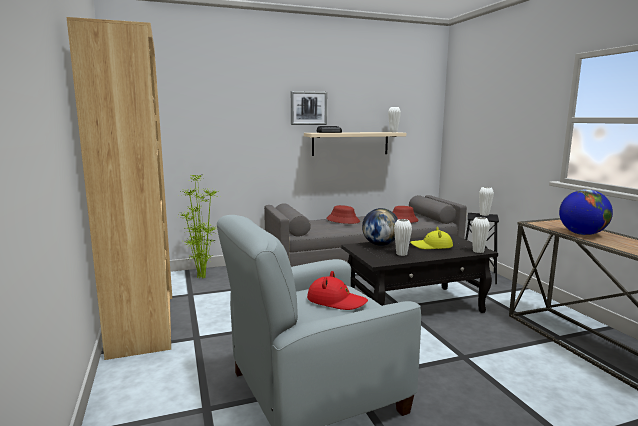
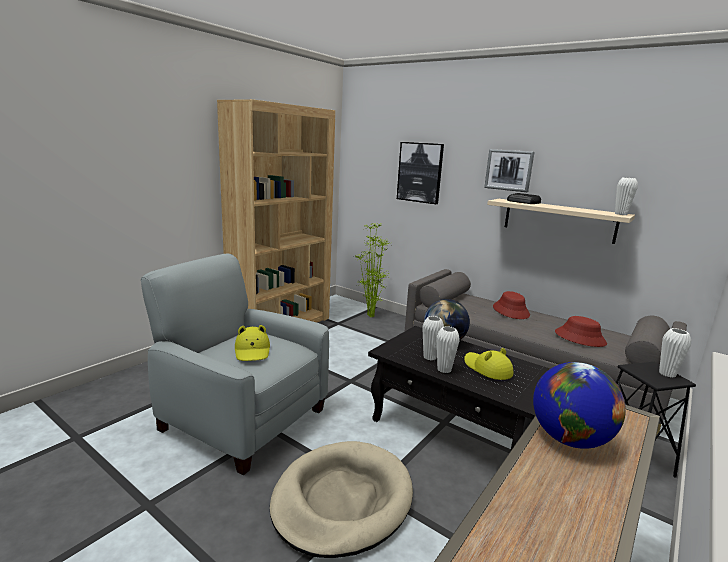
camera: 55 degrees right, 5 degrees up
red hat [307,271,368,310] -> yellow hat [235,325,270,361]
white vase [471,217,490,253] -> white vase moved to [437,326,460,373]
none -> beige dog bed [270,441,413,558]
none -> picture [397,142,444,204]

